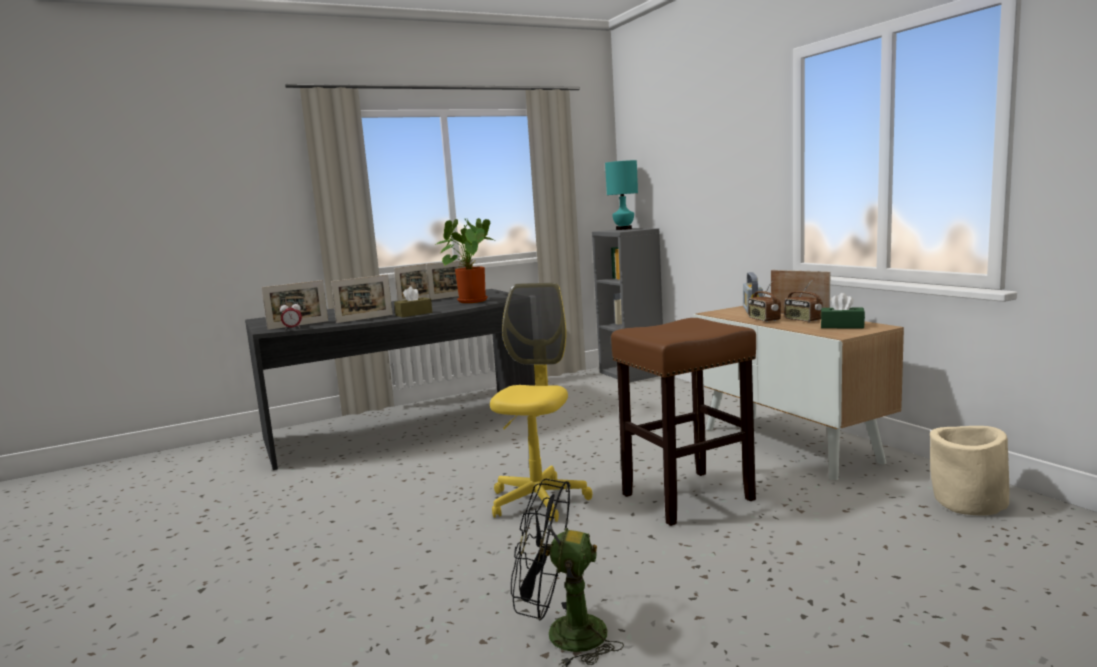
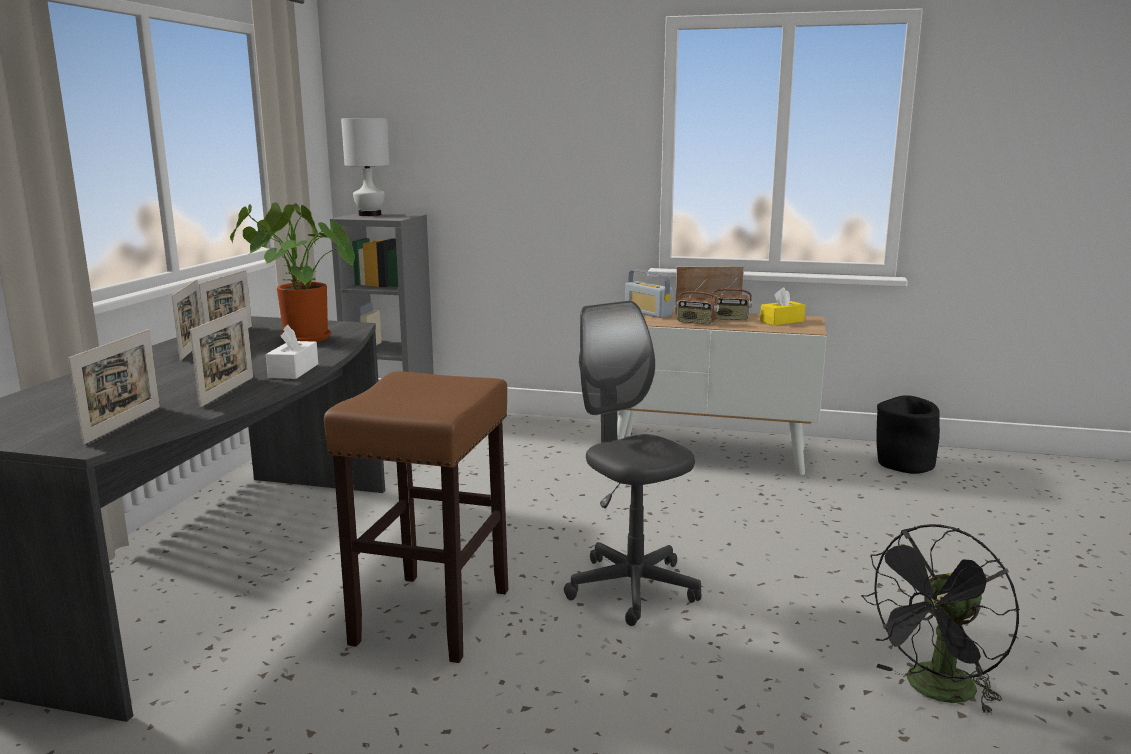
camera: 50 degrees left, 5 degrees up
alarm clock [280,301,302,330] -> none
brown tissue box [394,286,432,317] -> white tissue box [266,325,318,379]
yellow office chair [490,283,592,522] -> grey office chair [564,301,701,626]
turquoise table lamp [605,160,638,230] -> white table lamp [341,118,389,216]
brown stool [611,318,756,526] -> brown stool moved to [324,371,508,663]
green tissue box [821,293,865,328] -> yellow tissue box [760,288,805,326]
beige planter [930,426,1010,515] -> black planter [876,395,940,474]

